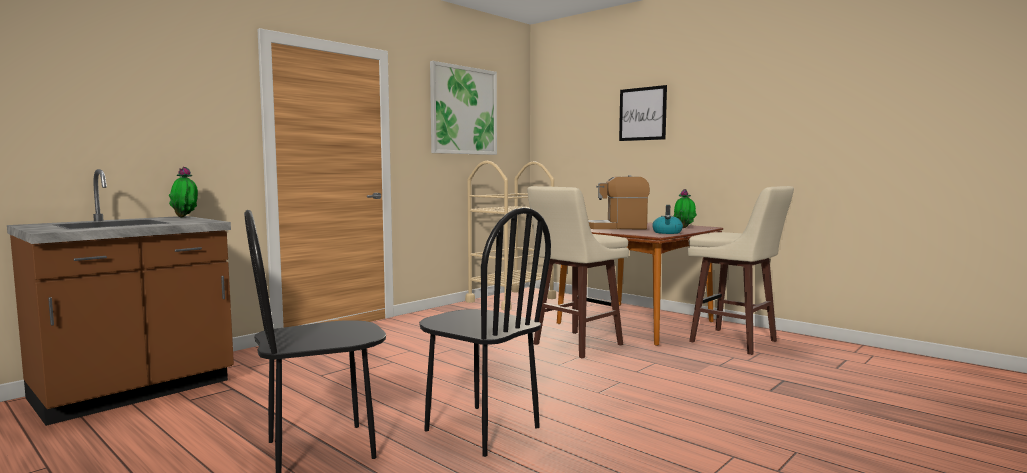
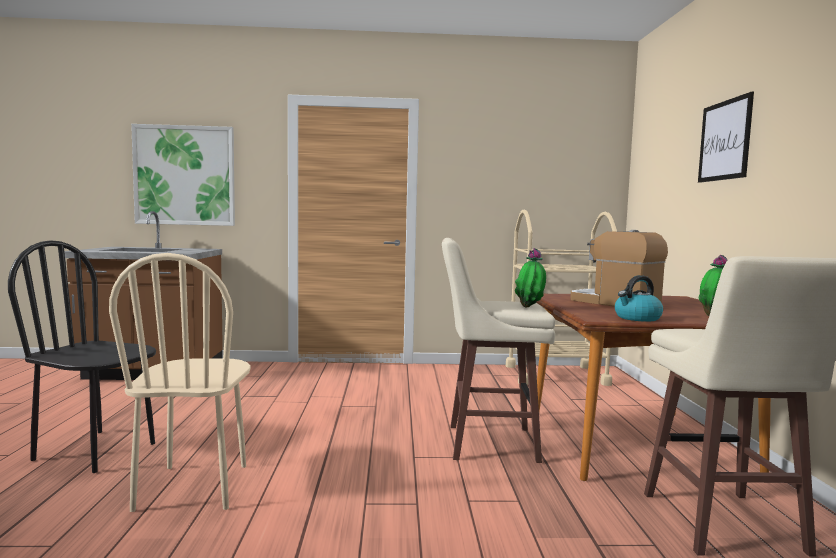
camera: 45 degrees right, 0 degrees up
potted plant [169,166,198,217] -> potted plant moved to [515,248,546,308]
black chair [419,207,551,457] -> beige chair [109,253,251,512]
picture [430,61,497,155] -> picture moved to [131,124,235,226]

